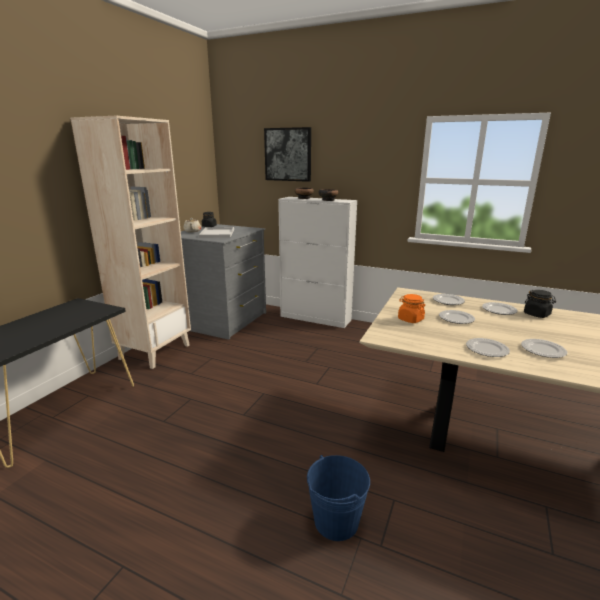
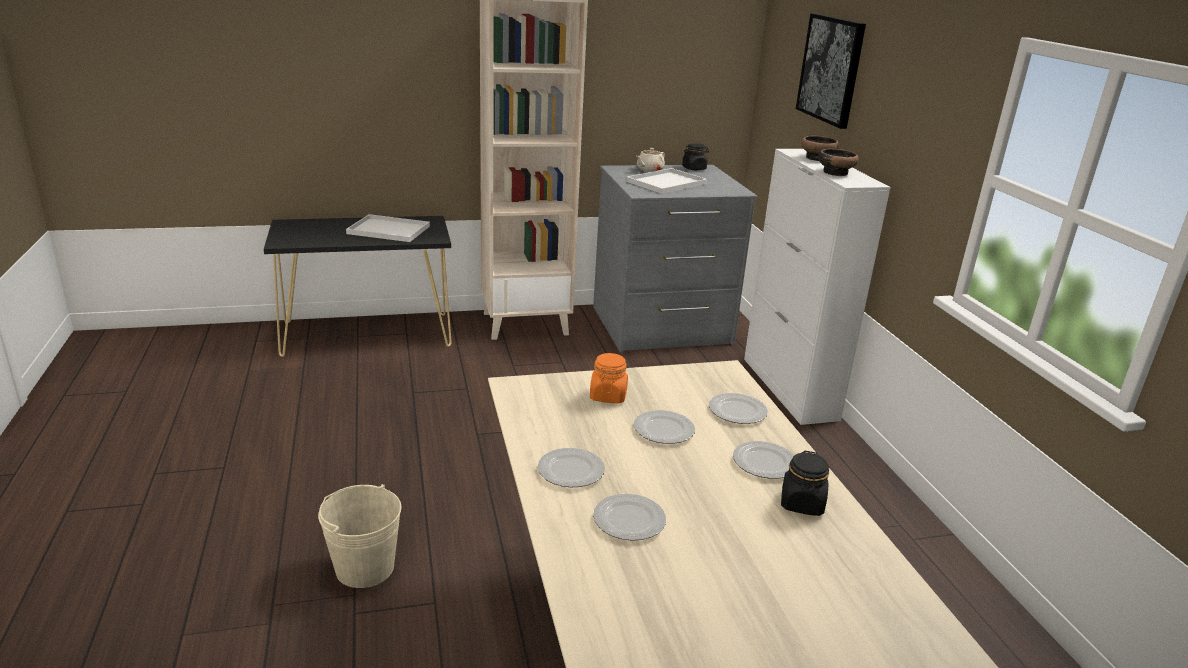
camera: 50 degrees right, 5 degrees up
blue bucket [307,455,370,541] -> beige bucket [318,484,402,588]
none -> white tray [346,214,430,242]

